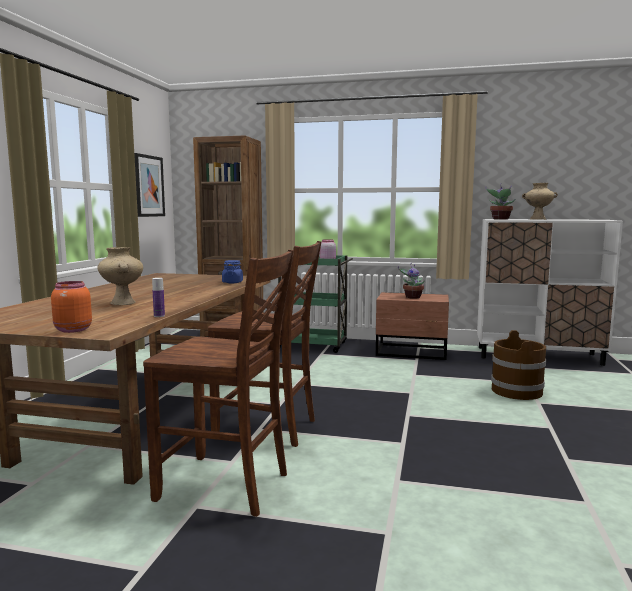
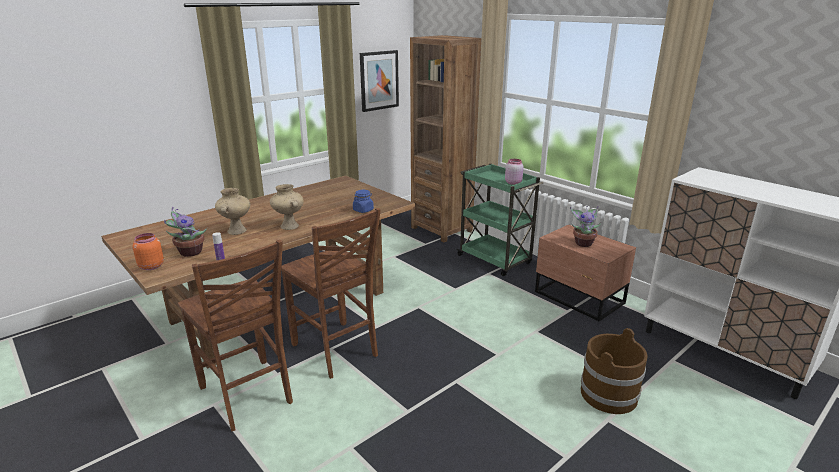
camera: 35 degrees right, 15 degrees up
potted plant [485,183,515,220] -> potted plant moved to [164,207,207,257]
beige vase [522,183,558,220] -> beige vase moved to [270,184,304,230]

